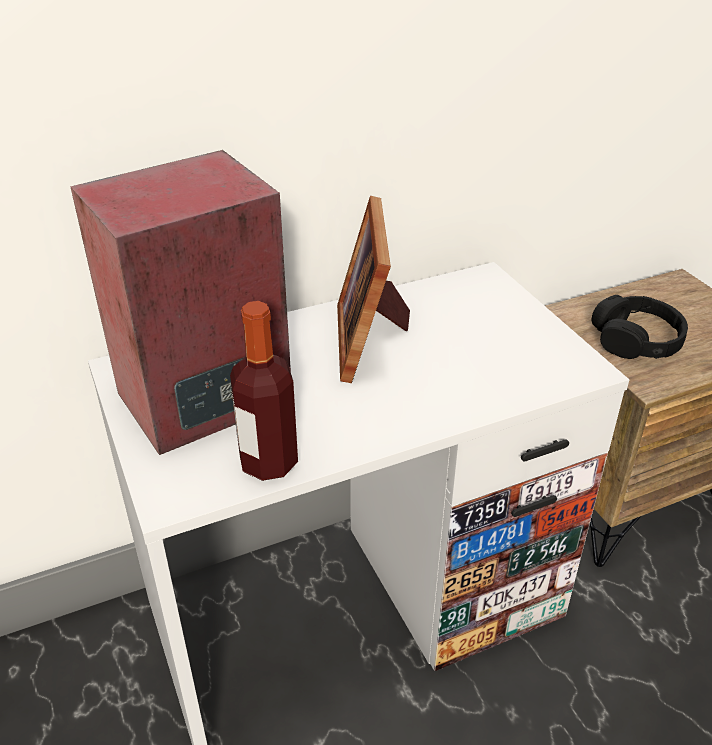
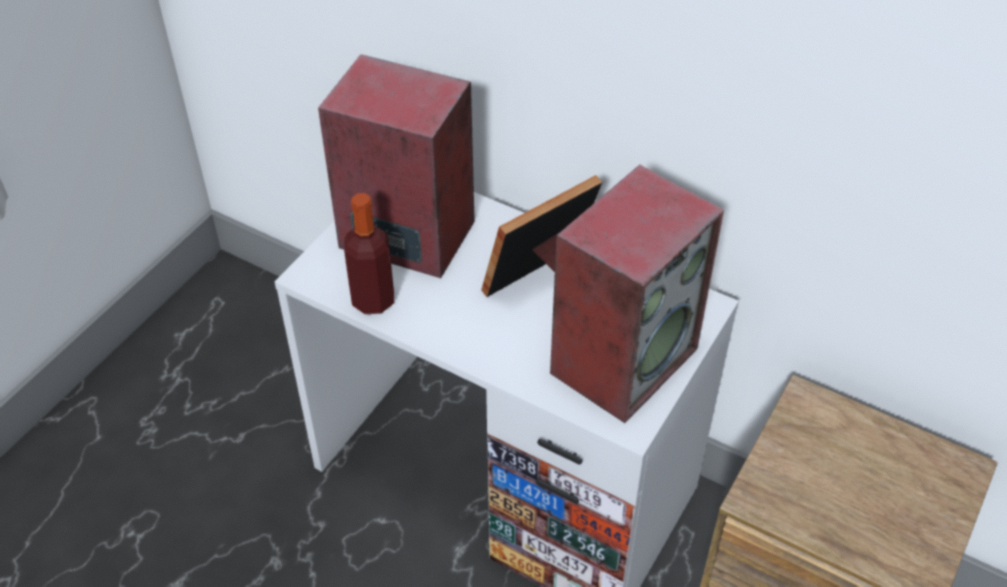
camera: 55 degrees right, 10 degrees up
black headphones [592,295,688,359] -> none
none -> speaker [550,165,724,423]

